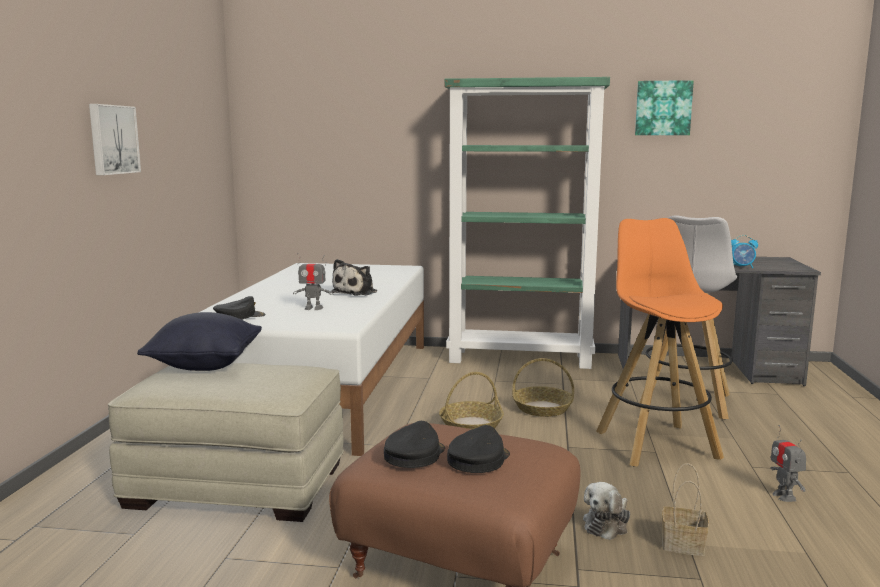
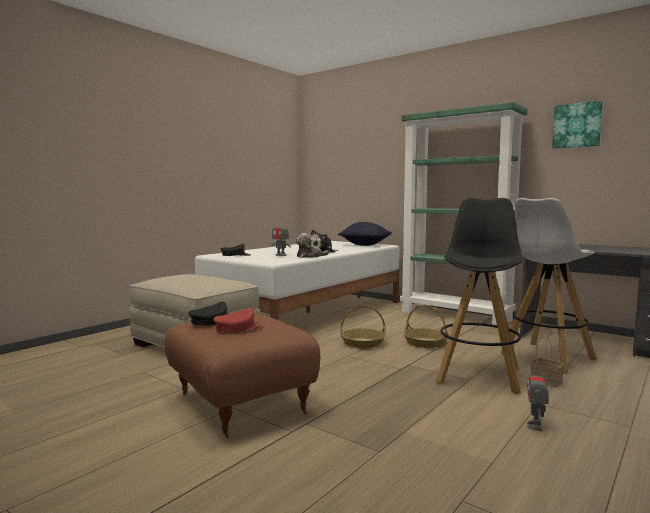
camera: 30 degrees right, 5 degrees down
picture [89,104,141,175] -> none
black pillow [137,312,262,371] -> black pillow moved to [338,222,392,246]
black cap [447,425,510,473] -> red cap [213,308,264,333]
plush toy [583,482,630,540] -> plush toy moved to [295,233,329,258]
orange stool [596,218,724,466] -> black stool [435,198,523,394]
basket [662,463,709,556] -> basket moved to [531,331,565,387]
alarm clock [731,235,758,269] -> none

